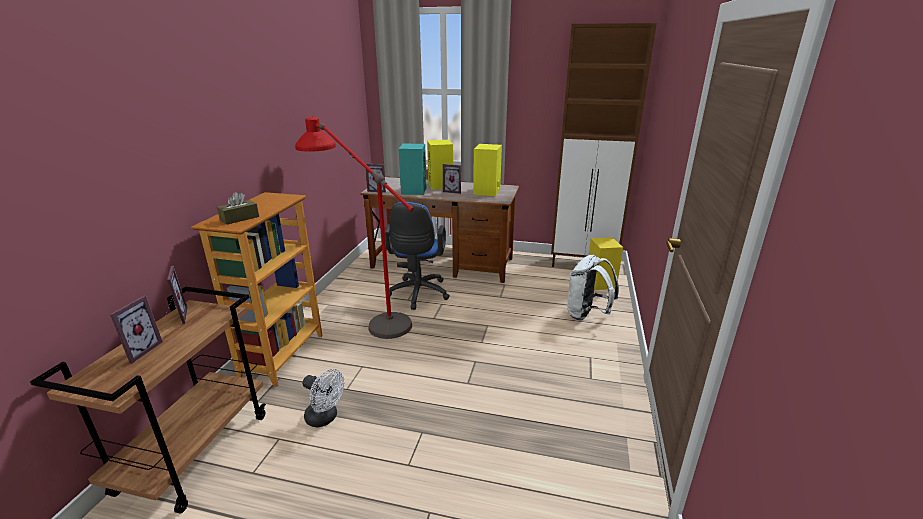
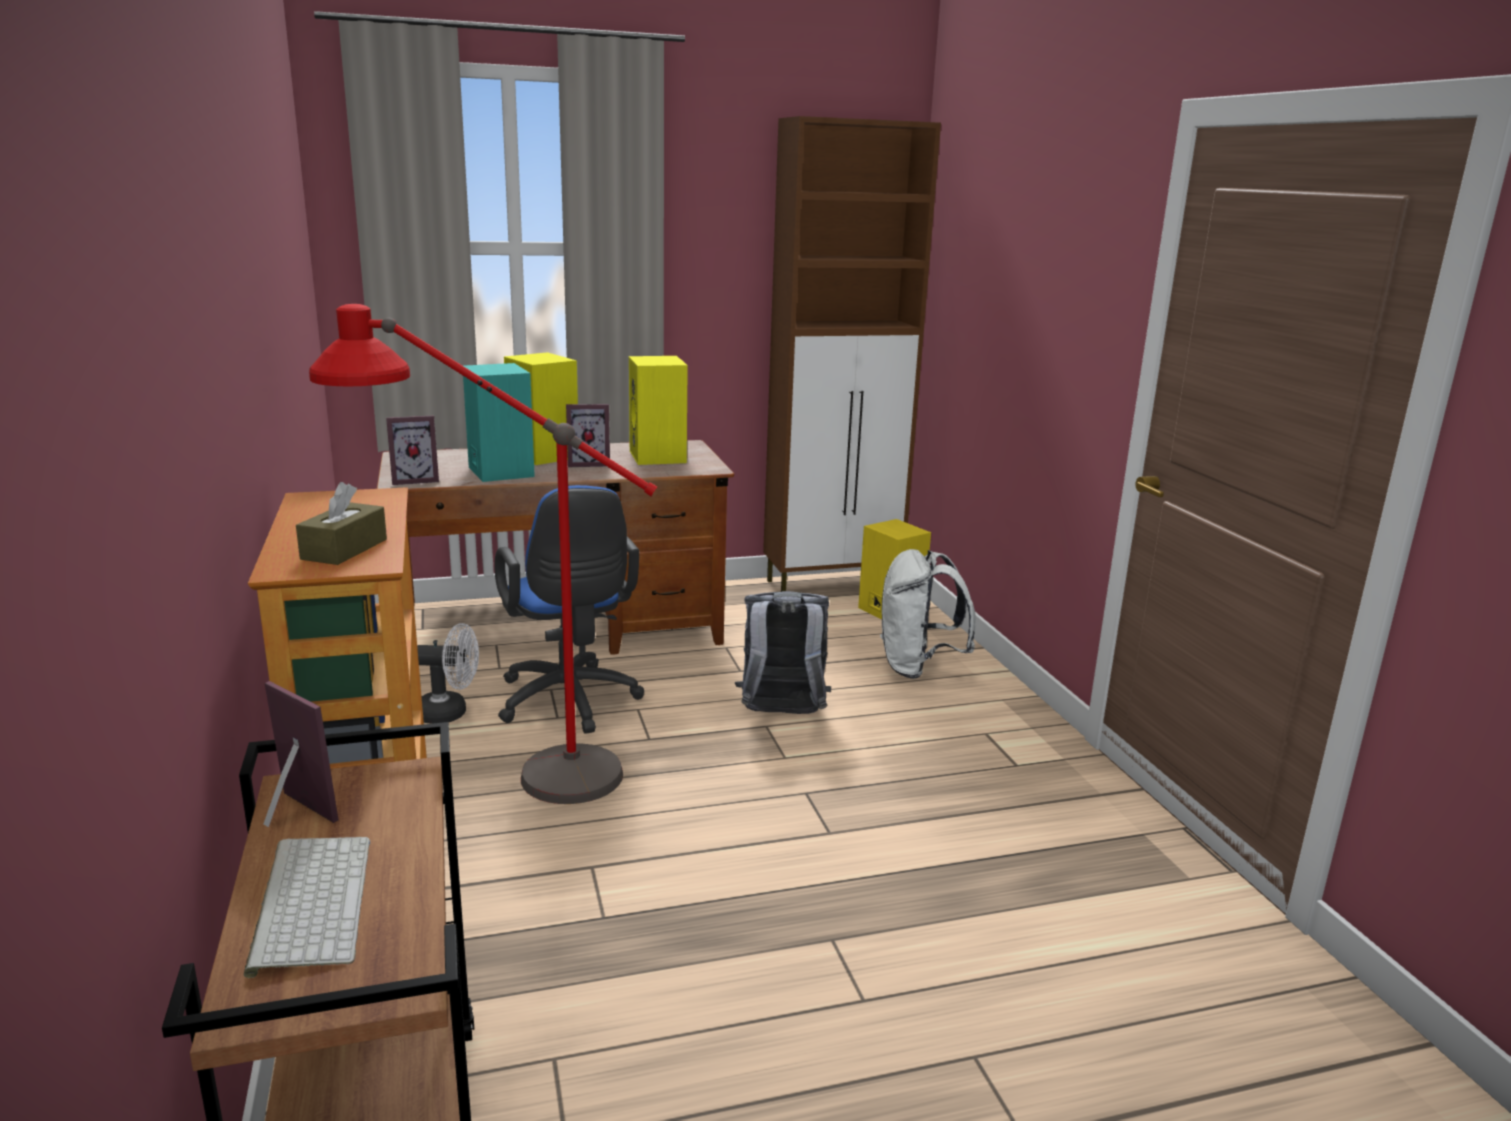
camera: 30 degrees left, 5 degrees down
picture frame [110,295,163,364] -> keyboard [244,837,370,978]
white fan [303,369,344,427] -> white fan moved to [417,623,479,724]
none -> grey backpack [735,591,831,714]

